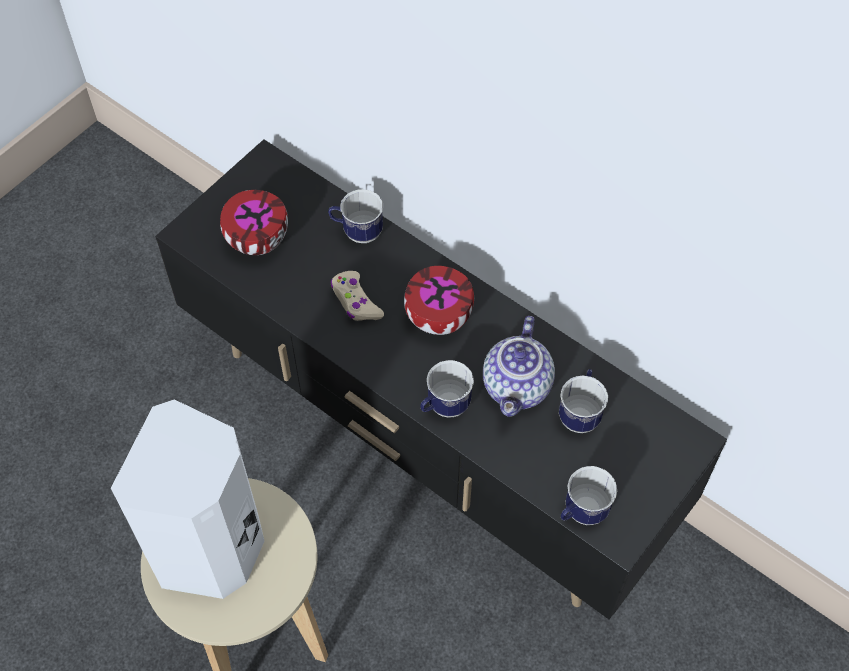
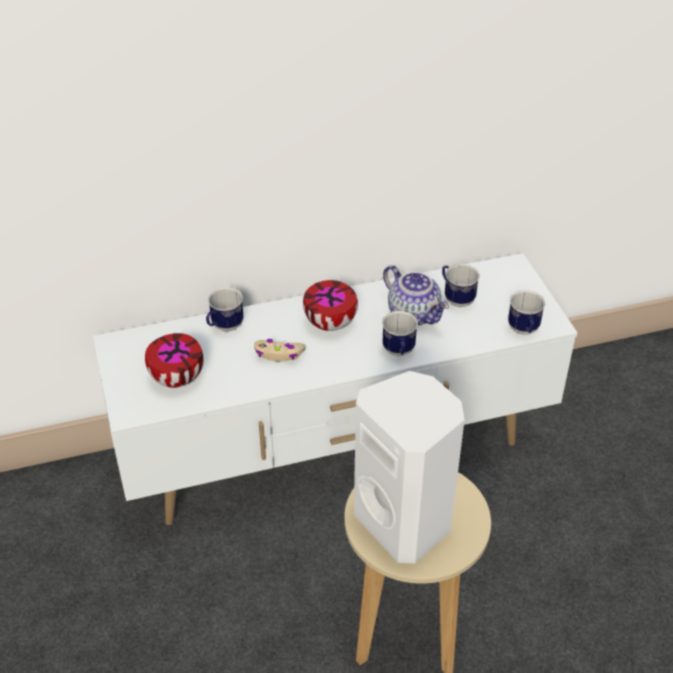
camera: 55 degrees left, 15 degrees down
black tv stand [155,139,727,619] -> white tv stand [93,253,578,525]

